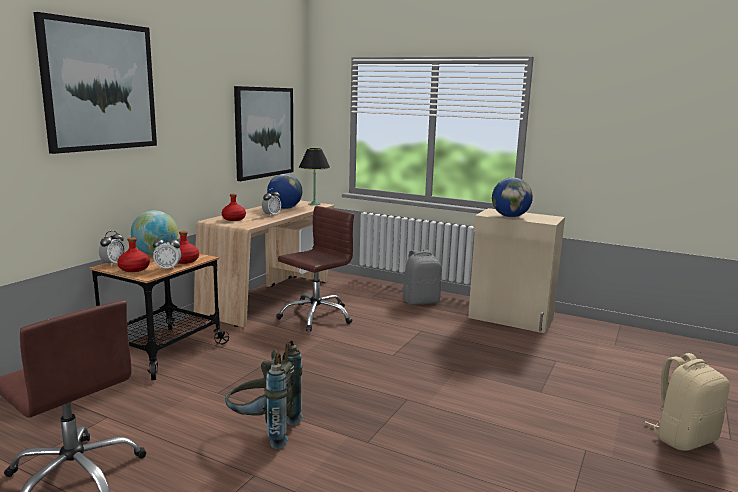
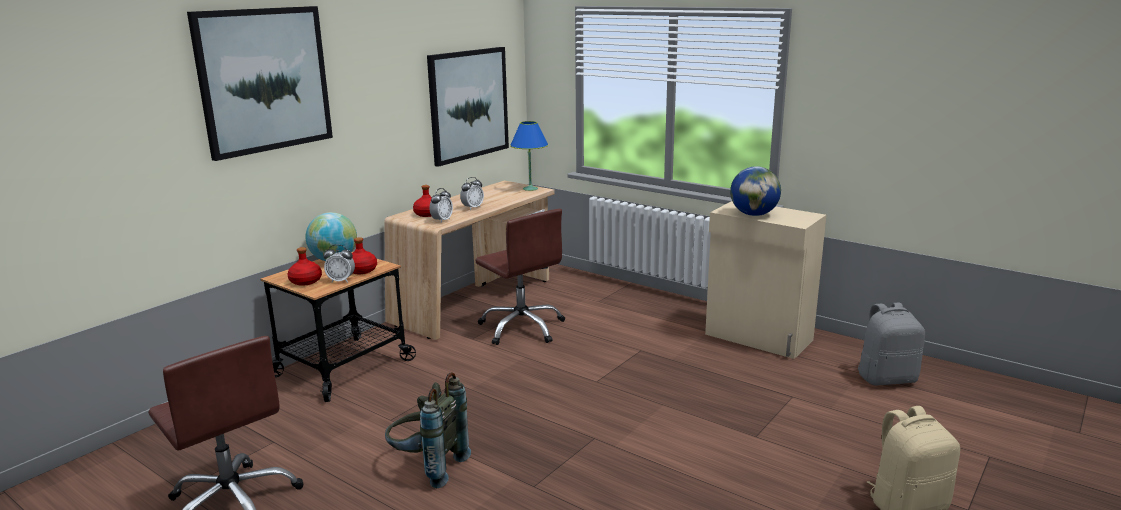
camera: 10 degrees right, 5 degrees up
alarm clock [99,231,126,267] -> alarm clock moved to [429,188,453,223]
globe [267,174,302,209] -> none
brown office chair [276,206,354,331] -> brown office chair turned 90 degrees clockwise [475,209,565,345]
black table lamp [299,148,330,205] -> blue table lamp [510,121,548,191]
grey backpack [403,250,442,305] -> grey backpack moved to [858,302,925,385]

